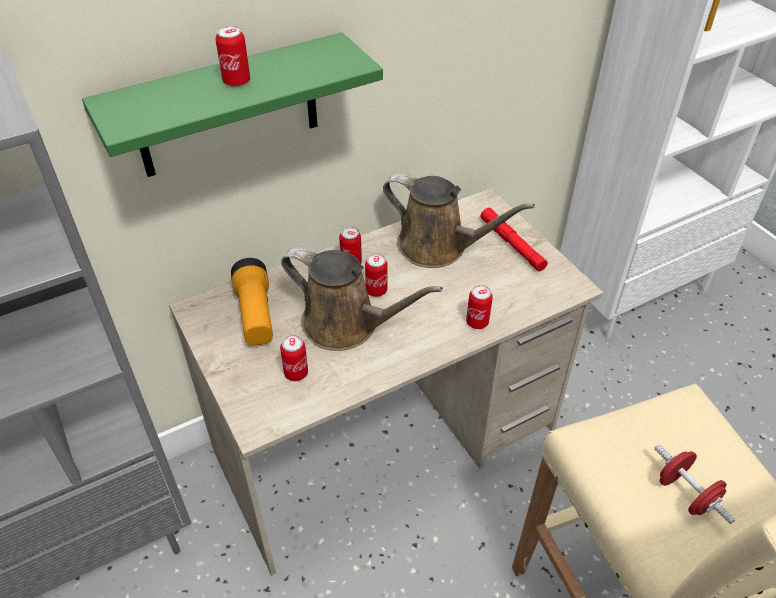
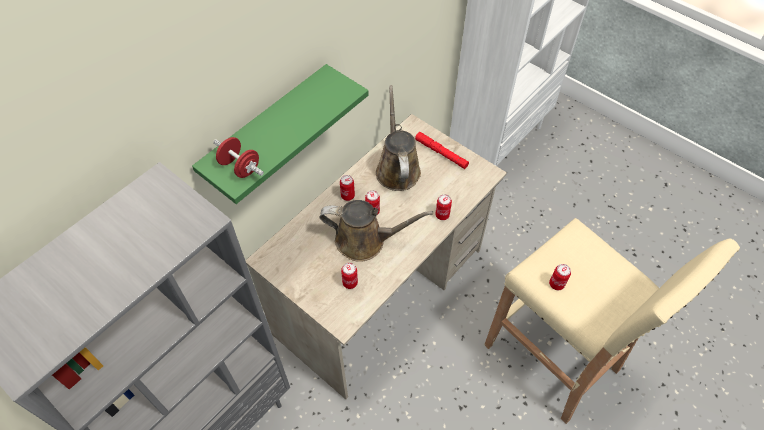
camera: 20 degrees left, 10 degrees up
can [215,25,250,87] -> can moved to [549,264,571,290]
flashlight [231,258,273,345] -> none
brown watering can [383,173,535,268] -> brown watering can turned 105 degrees counterclockwise [376,85,421,191]
red dumbbell [654,444,735,524] -> red dumbbell moved to [213,137,264,178]

